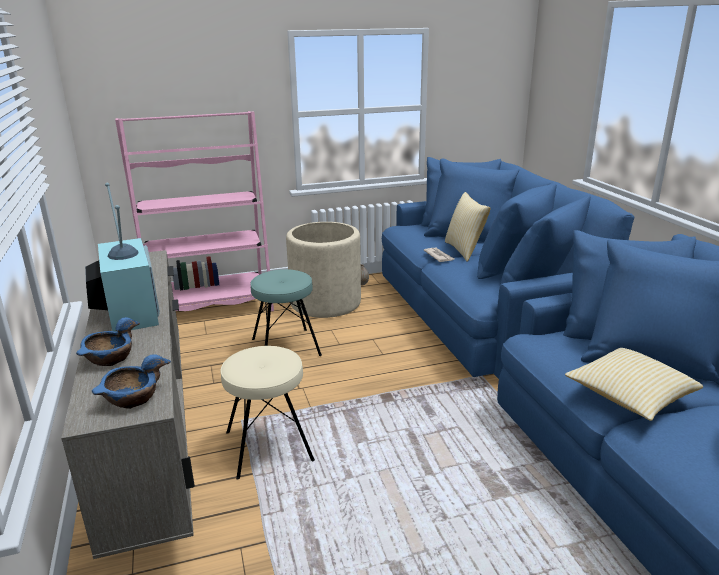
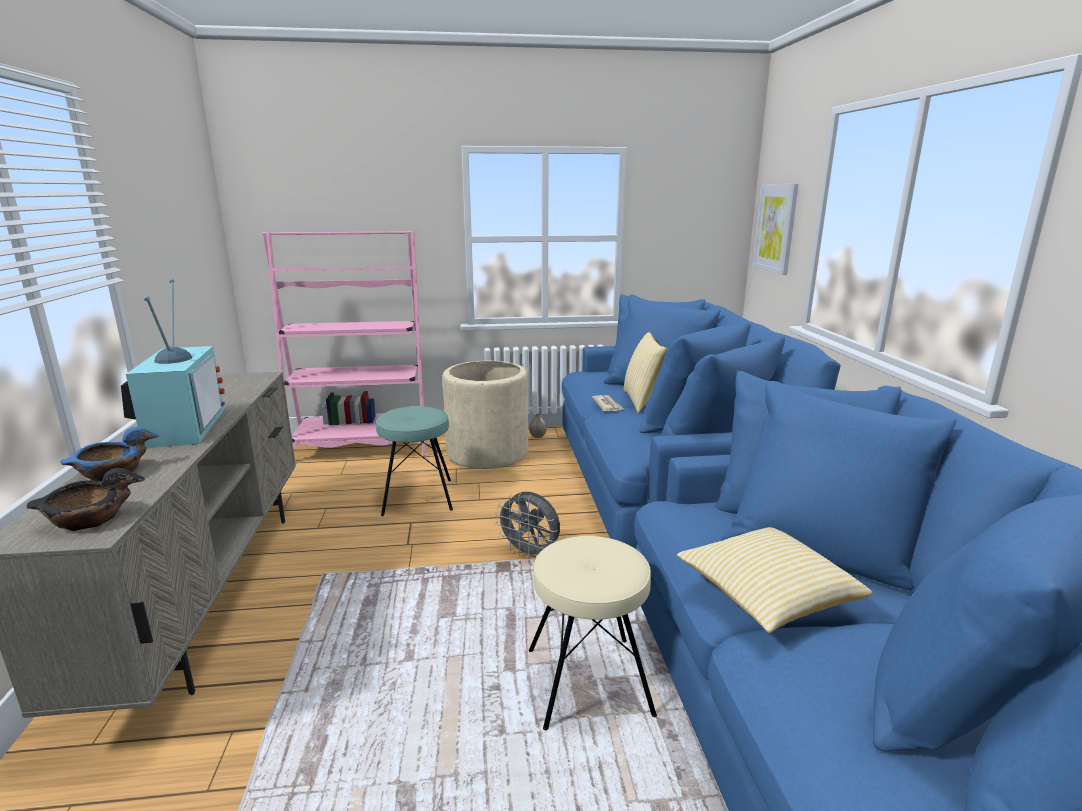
camera: 10 degrees right, 5 degrees down
blue bowl [92,354,171,409] -> black bowl [27,468,145,531]
beige stool [220,346,315,480] -> beige stool moved to [529,536,657,730]
none -> grey fan [495,492,560,559]
none -> picture [752,184,798,275]

